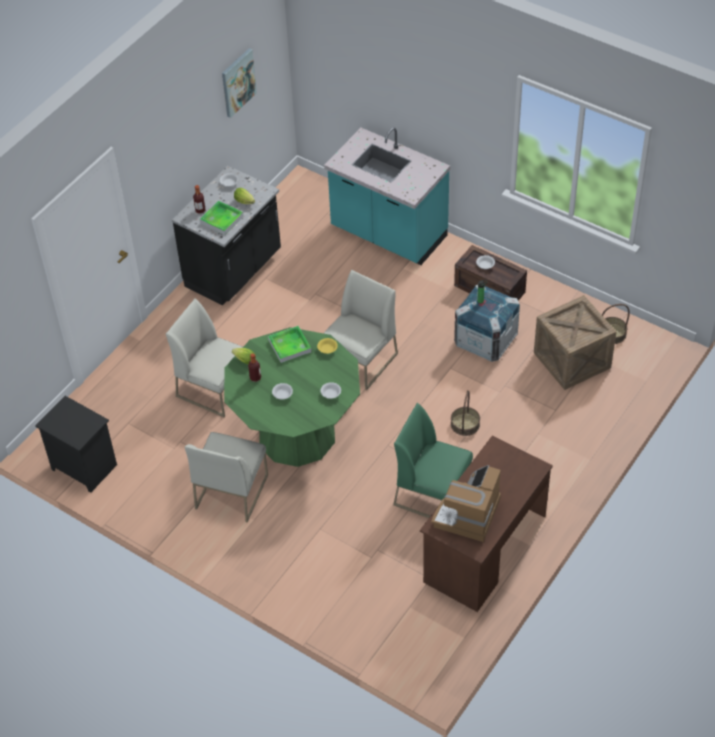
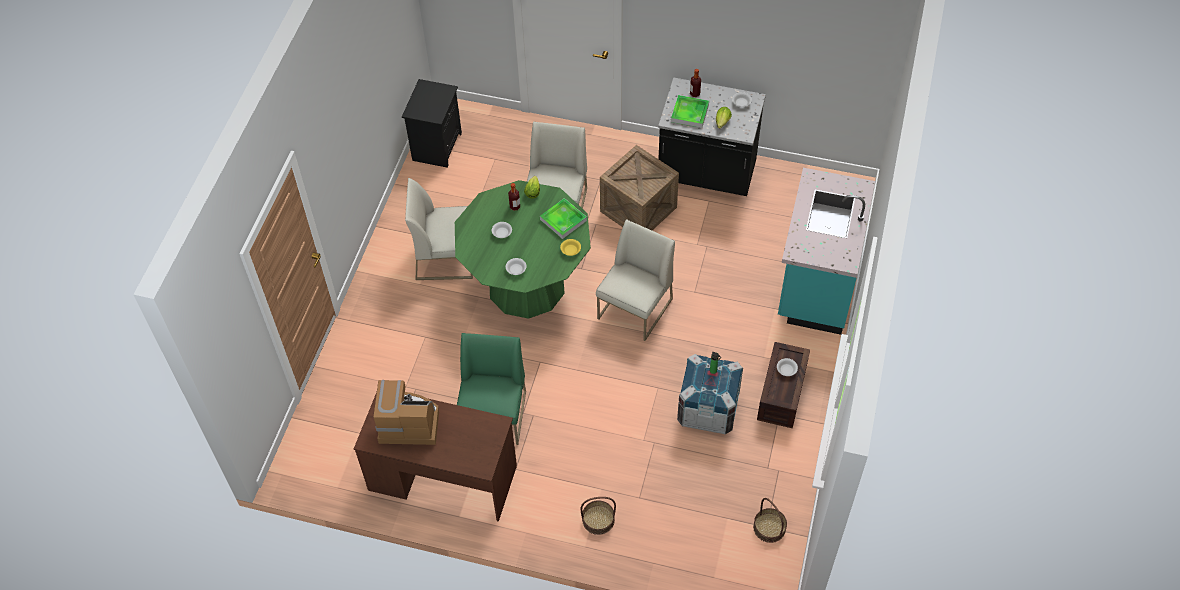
camera: 70 degrees right, 5 degrees up
picture [222,48,257,118] -> none
white chair [323,270,398,390] -> white chair turned 75 degrees counterclockwise [596,219,675,341]
basket [451,390,480,436] -> basket moved to [581,497,616,535]
crate [534,295,616,390] -> crate moved to [600,145,679,230]

